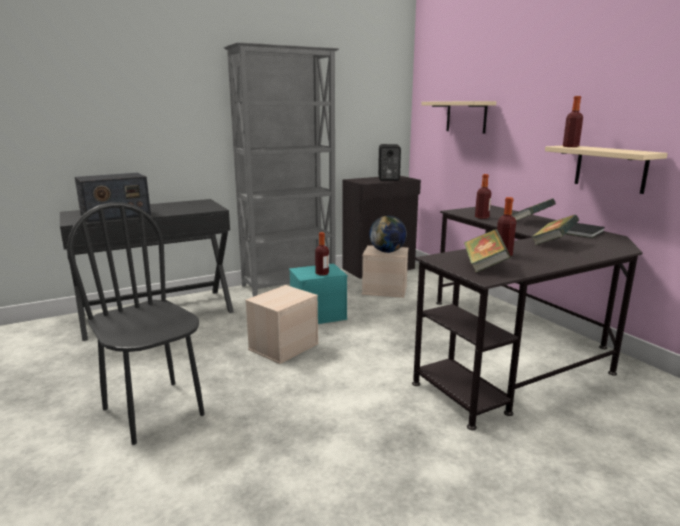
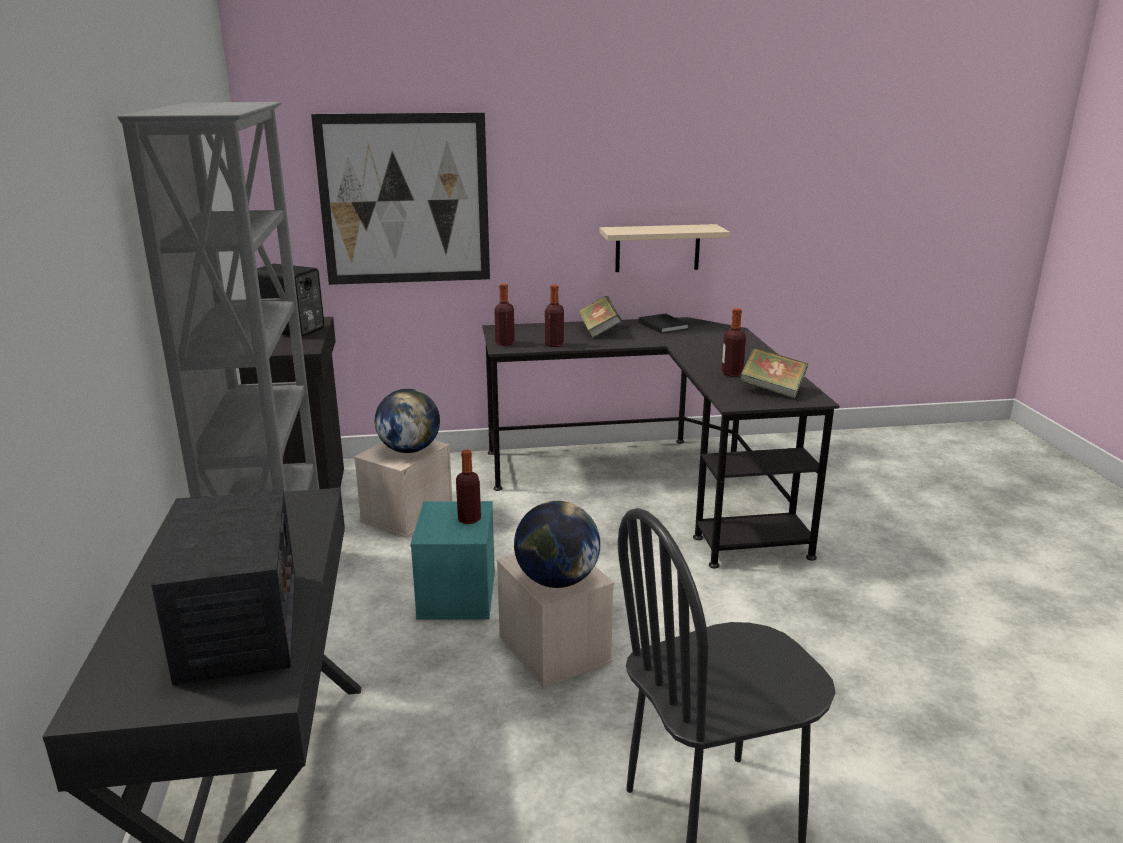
camera: 70 degrees left, 5 degrees up
beige shelf [421,101,496,134] -> picture [311,113,490,285]
book [532,215,579,245] -> none
bottle [563,96,583,147] -> bottle moved to [494,283,515,346]
none -> globe [514,501,600,588]

